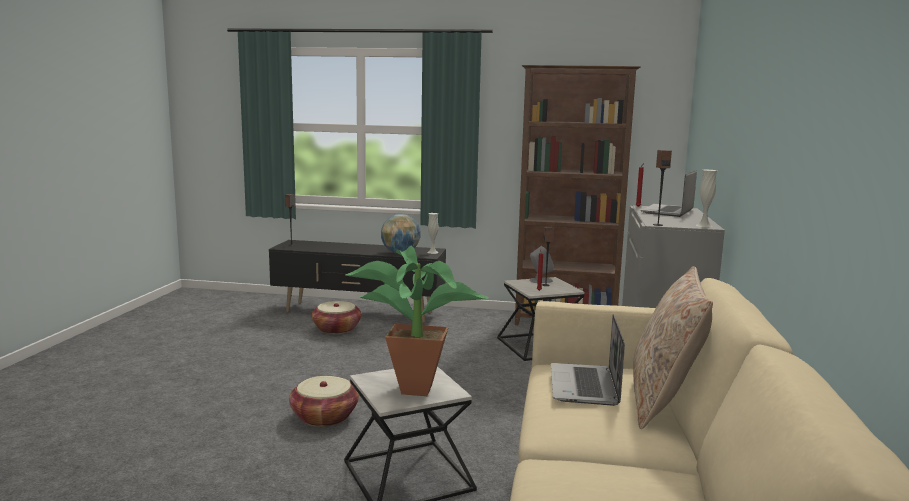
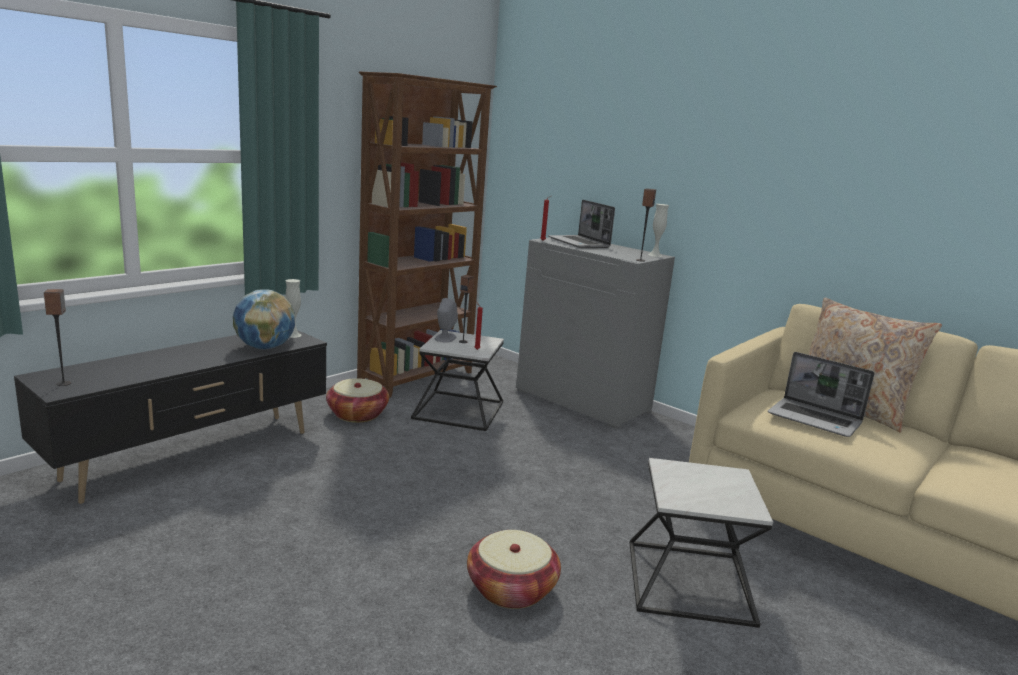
camera: 60 degrees left, 5 degrees up
basket [312,301,361,334] -> basket moved to [326,378,389,423]
potted plant [345,245,489,396] -> none

